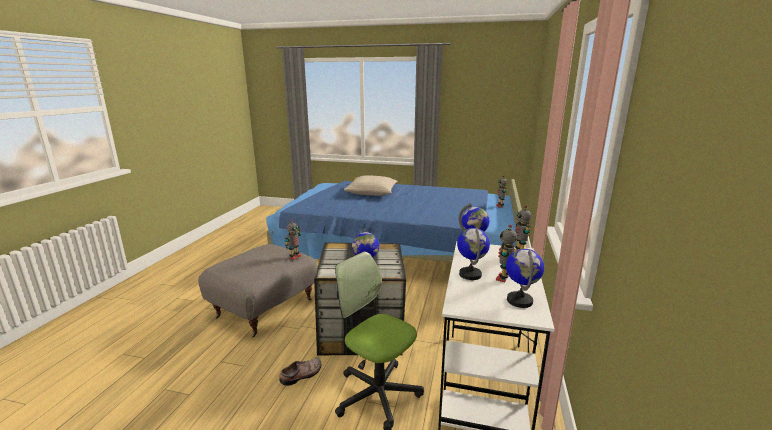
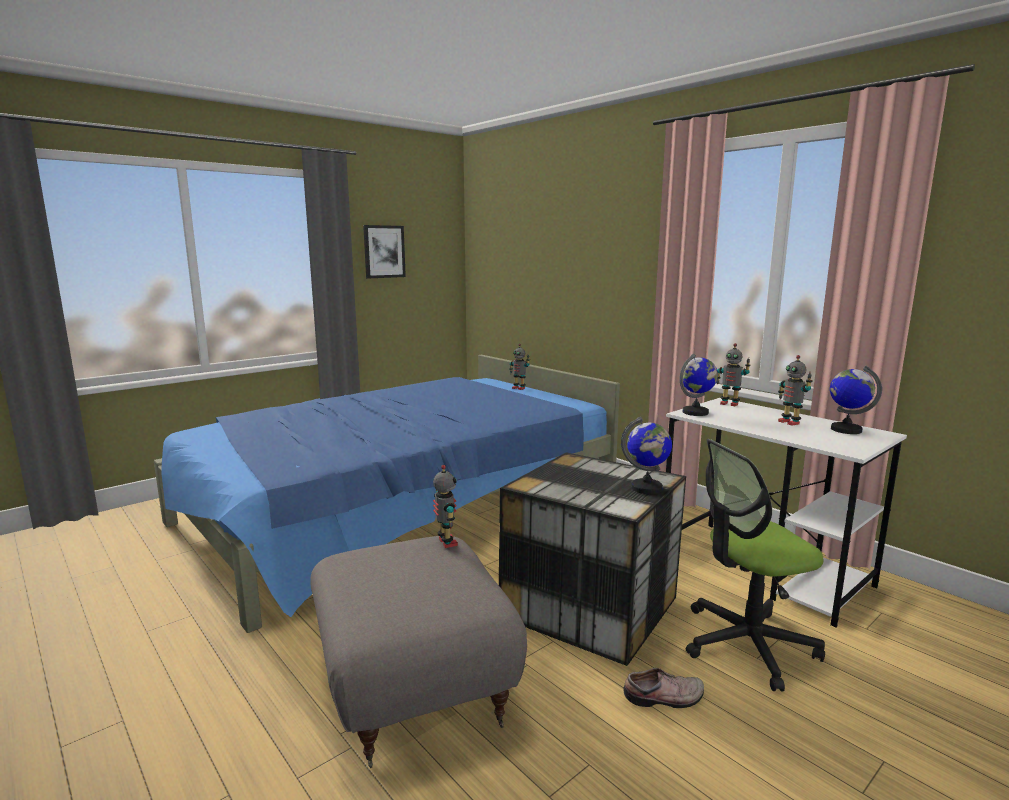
camera: 55 degrees left, 5 degrees down
shoe [279,357,321,386] -> shoe turned 90 degrees clockwise [624,668,704,708]
beige pillow [344,175,397,196] -> none
globe [457,228,490,280] -> none
none -> picture [363,225,406,278]

